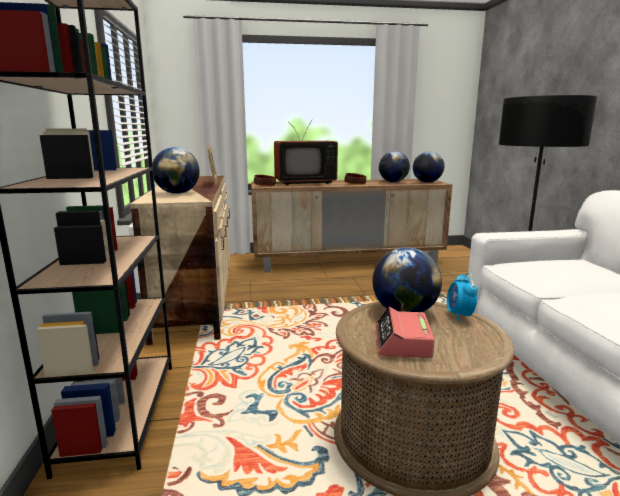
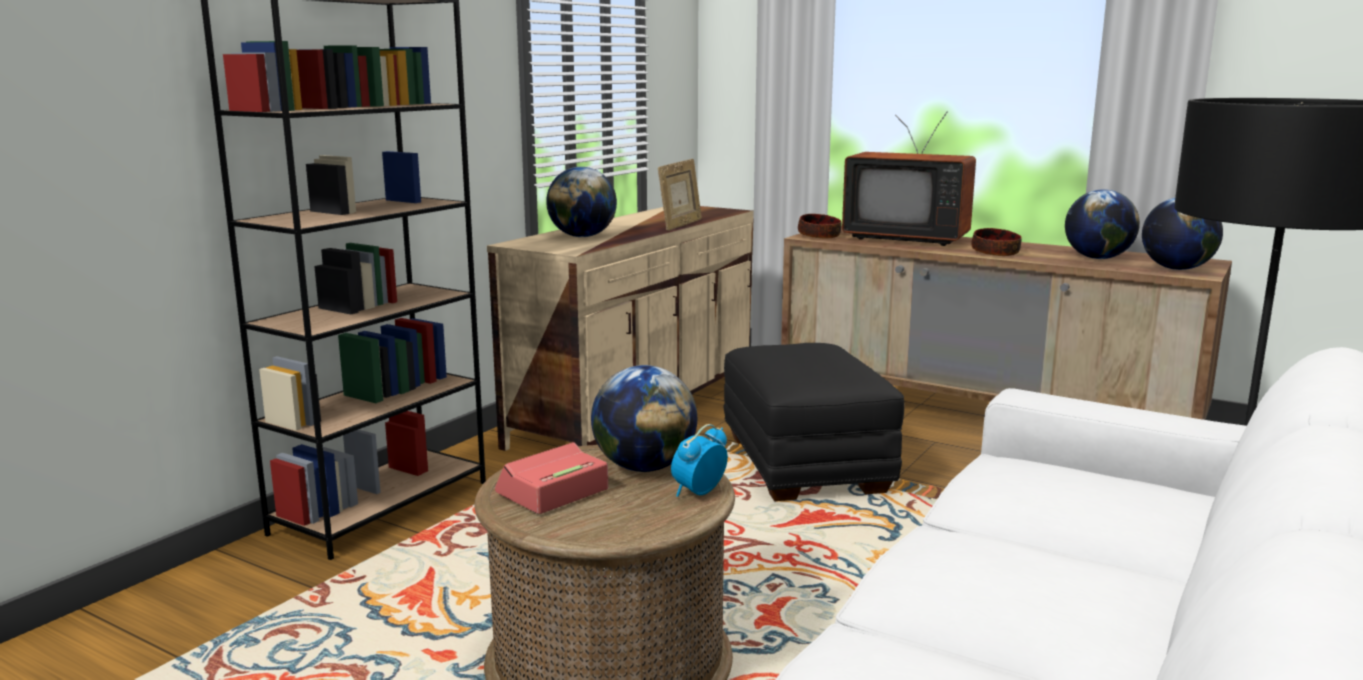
camera: 40 degrees right, 0 degrees up
none -> black ottoman [724,343,904,501]

